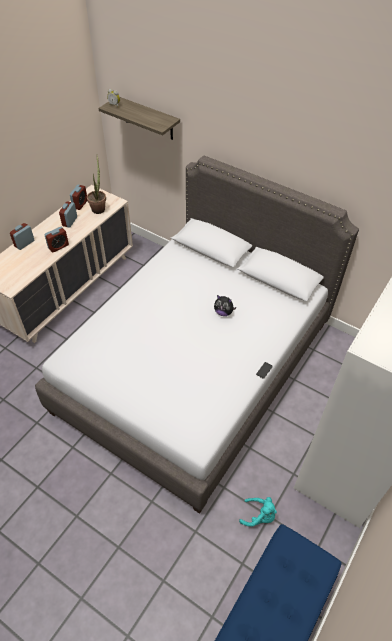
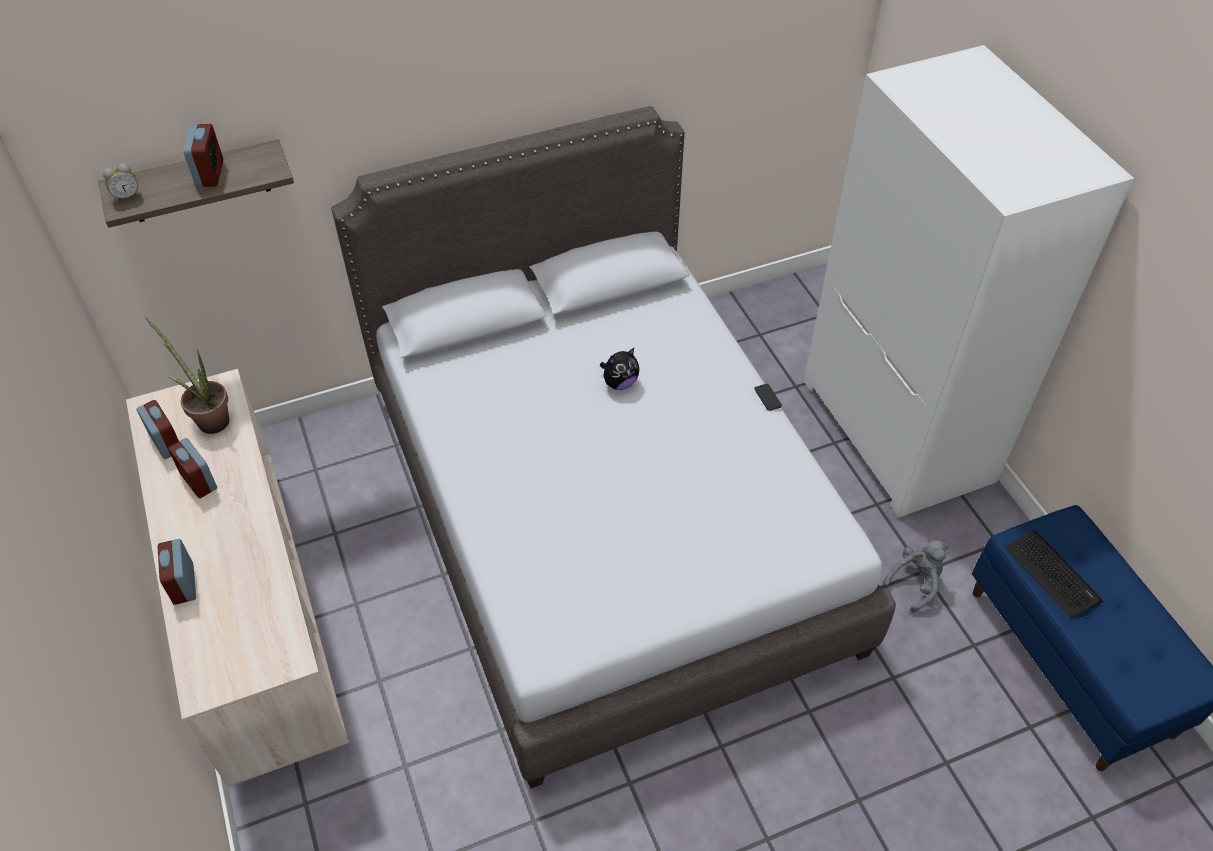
camera: 55 degrees left, 0 degrees up
alarm clock [45,227,69,253] -> alarm clock moved to [183,124,223,187]
turquoise plush toy [239,497,277,527] -> grey plush toy [883,540,949,612]
none -> keyboard [1005,530,1103,619]

